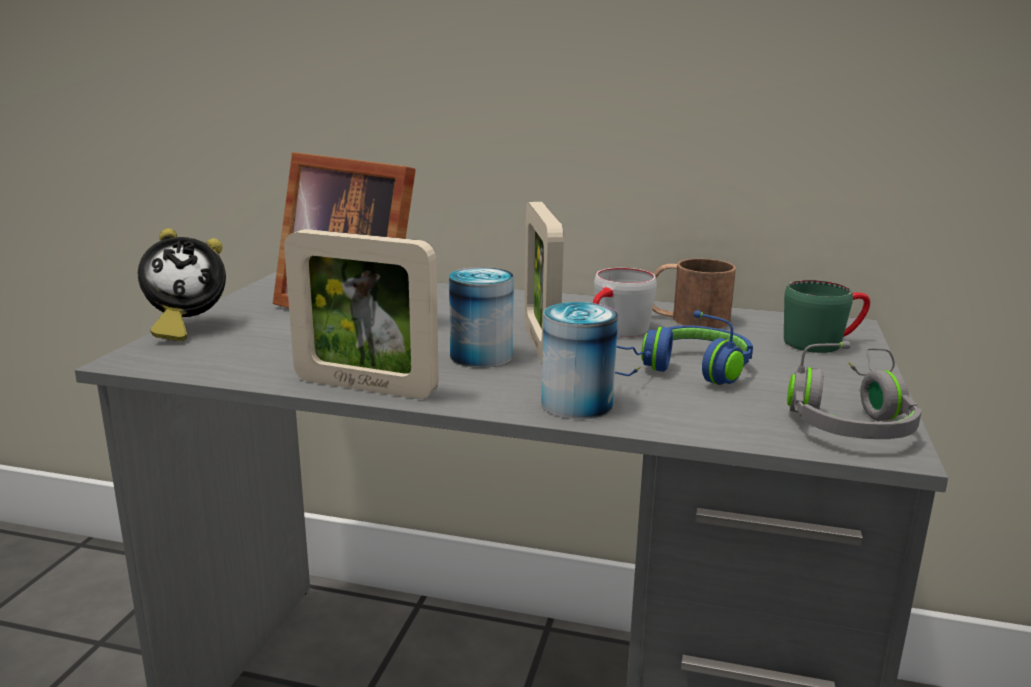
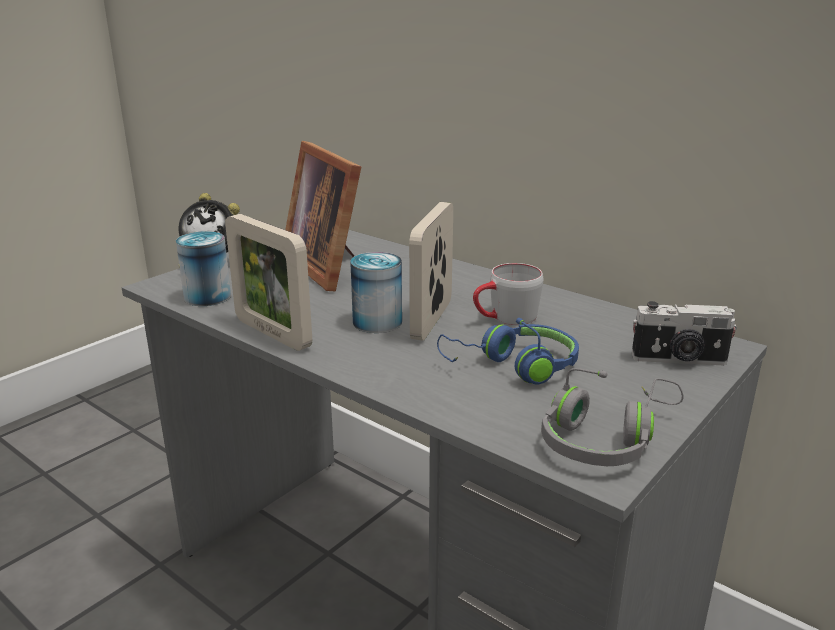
camera: 25 degrees right, 5 degrees up
can [541,302,618,419] -> can moved to [176,231,231,306]
brown mug [652,259,736,329] -> none
green mug [784,280,870,353] -> camera [632,301,737,365]

